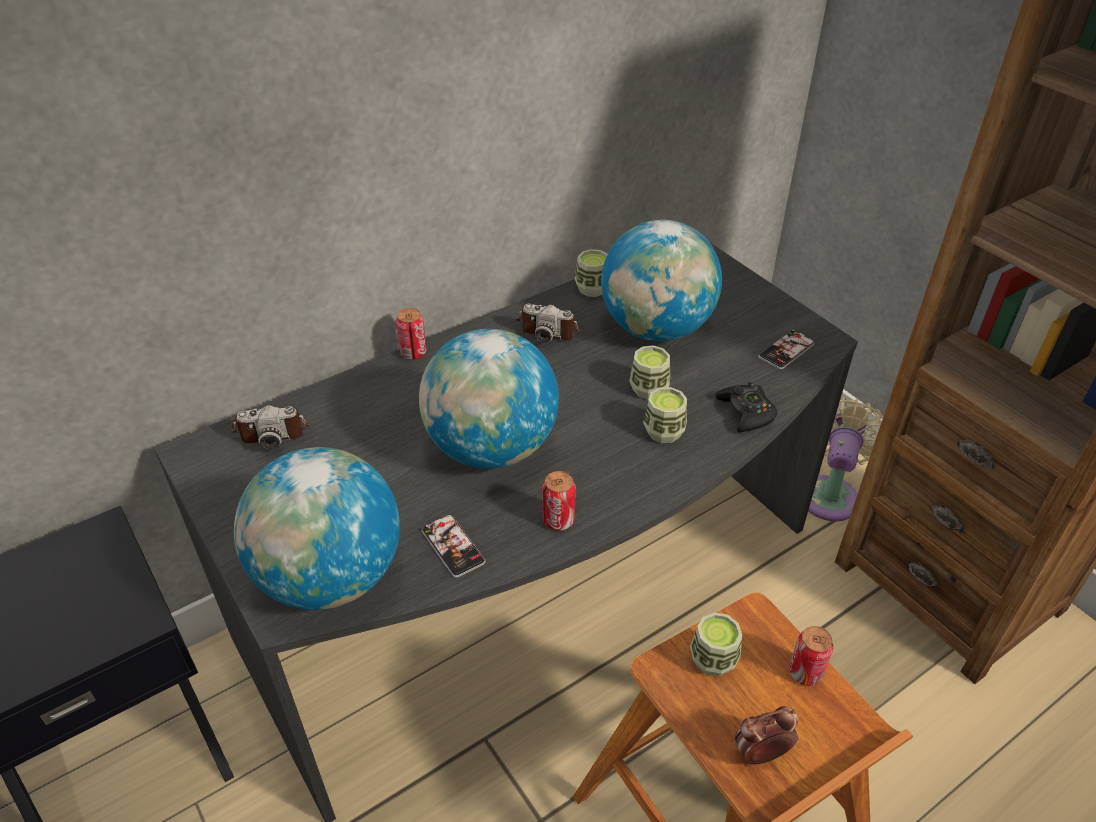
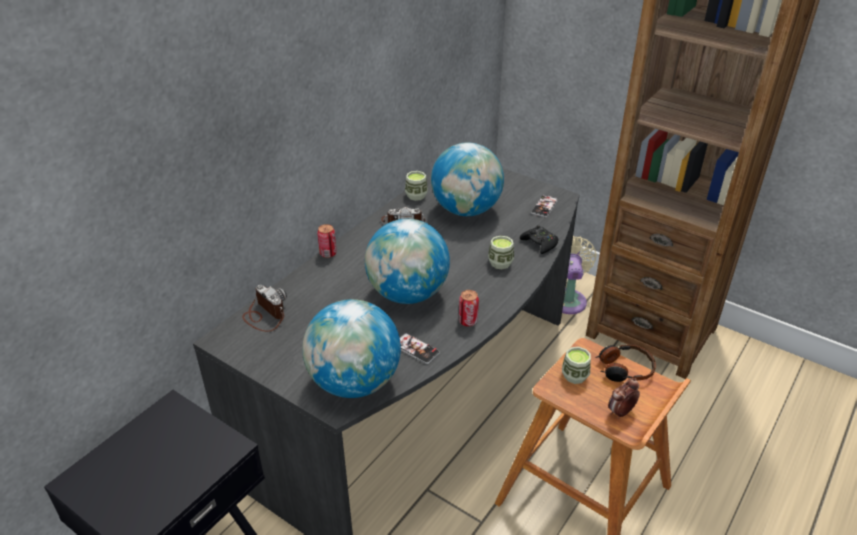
camera: 20 degrees left, 5 degrees down
camera [231,405,309,450] -> camera turned 105 degrees counterclockwise [242,284,287,332]
cup [629,345,670,399] -> none
can [789,626,833,686] -> headphones [595,345,656,382]

